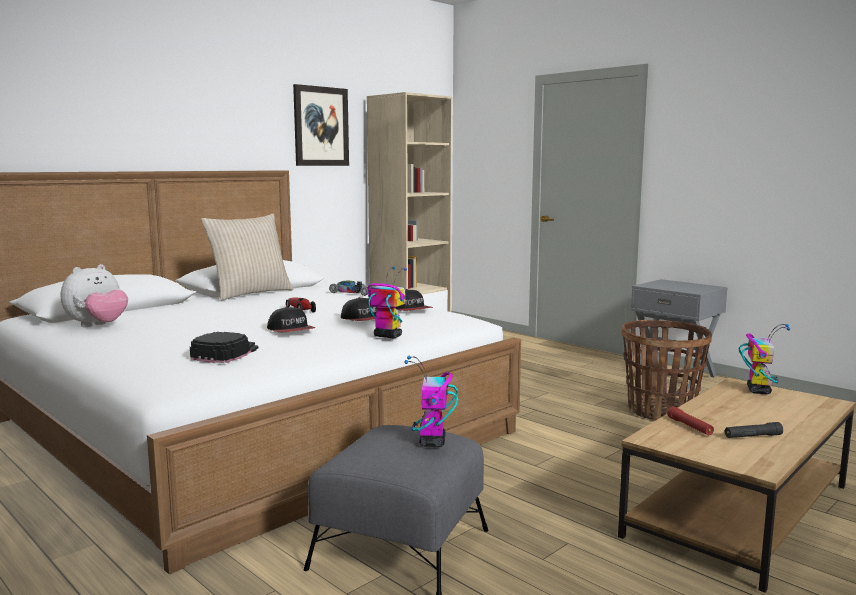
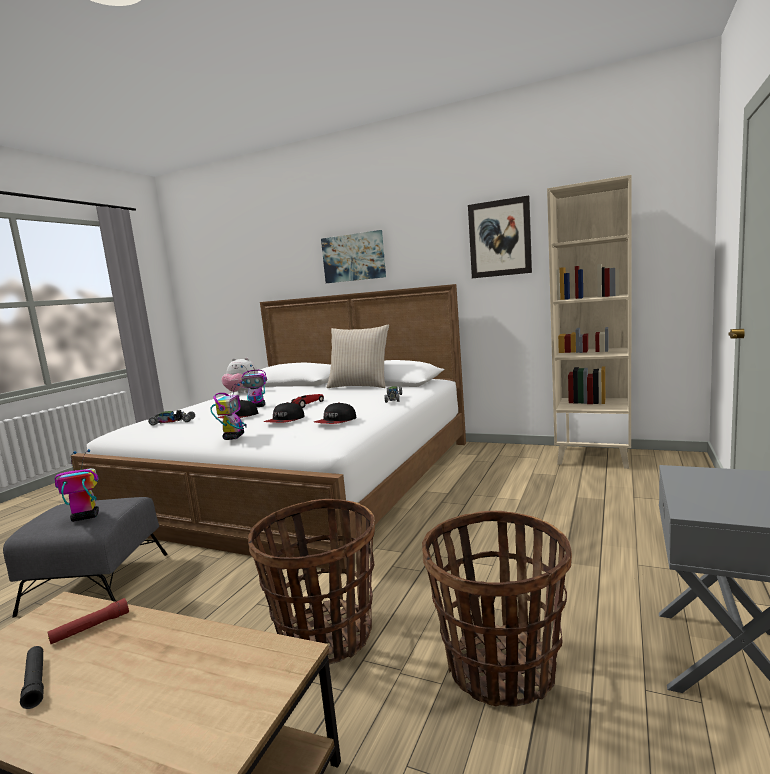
camera: 70 degrees right, 0 degrees up
black cap [190,332,258,363] -> toy car [148,410,195,426]
toy robot [738,324,791,394] -> toy robot moved to [241,365,267,407]
none -> basket [248,499,375,665]
none -> picture [321,230,386,283]

